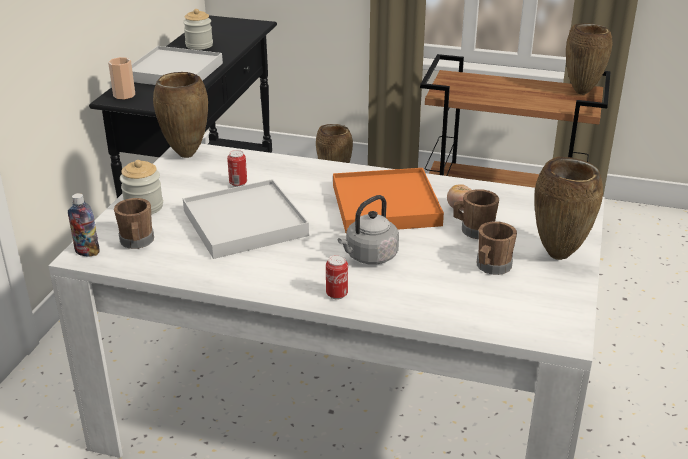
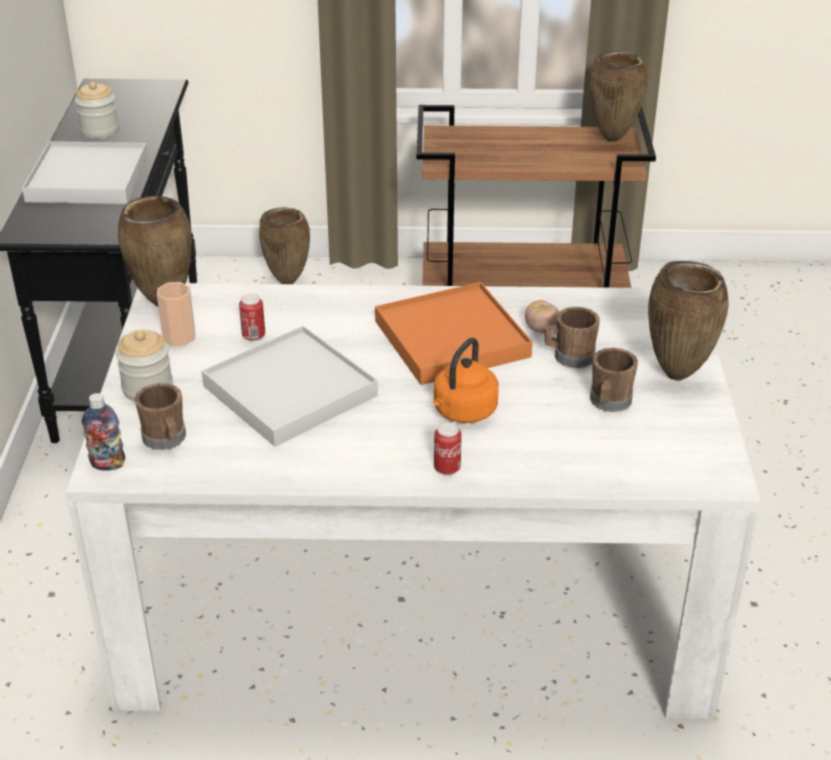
camera: 15 degrees left, 5 degrees up
cup [108,57,135,99] -> cup moved to [157,282,195,346]
grey kettle [338,195,399,265] -> orange kettle [433,338,499,423]

